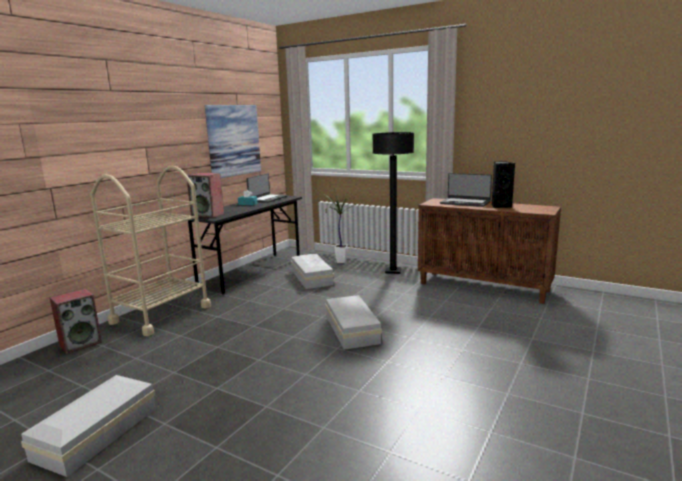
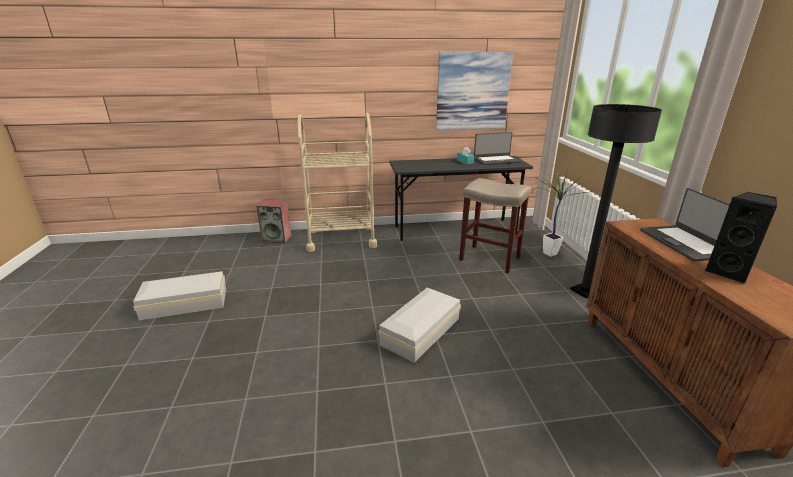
camera: 50 degrees right, 10 degrees up
speaker [187,173,224,218] -> none
white storage box [291,254,334,289] -> beige stool [459,178,531,273]

